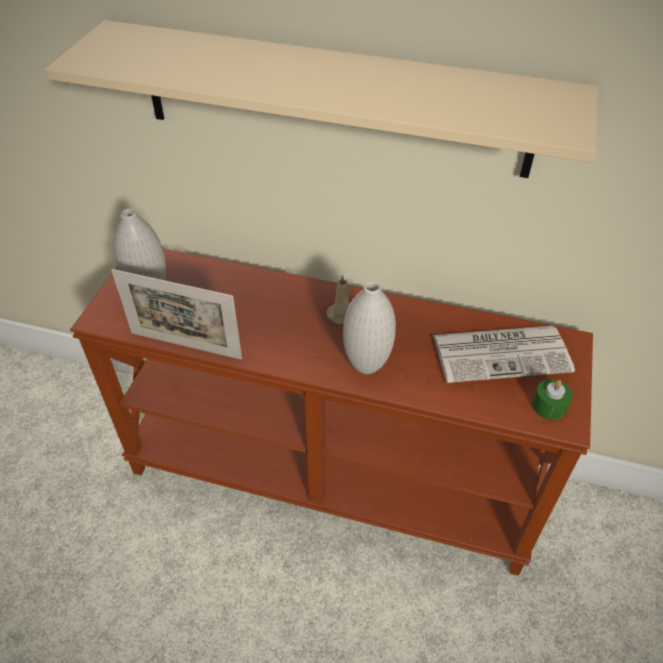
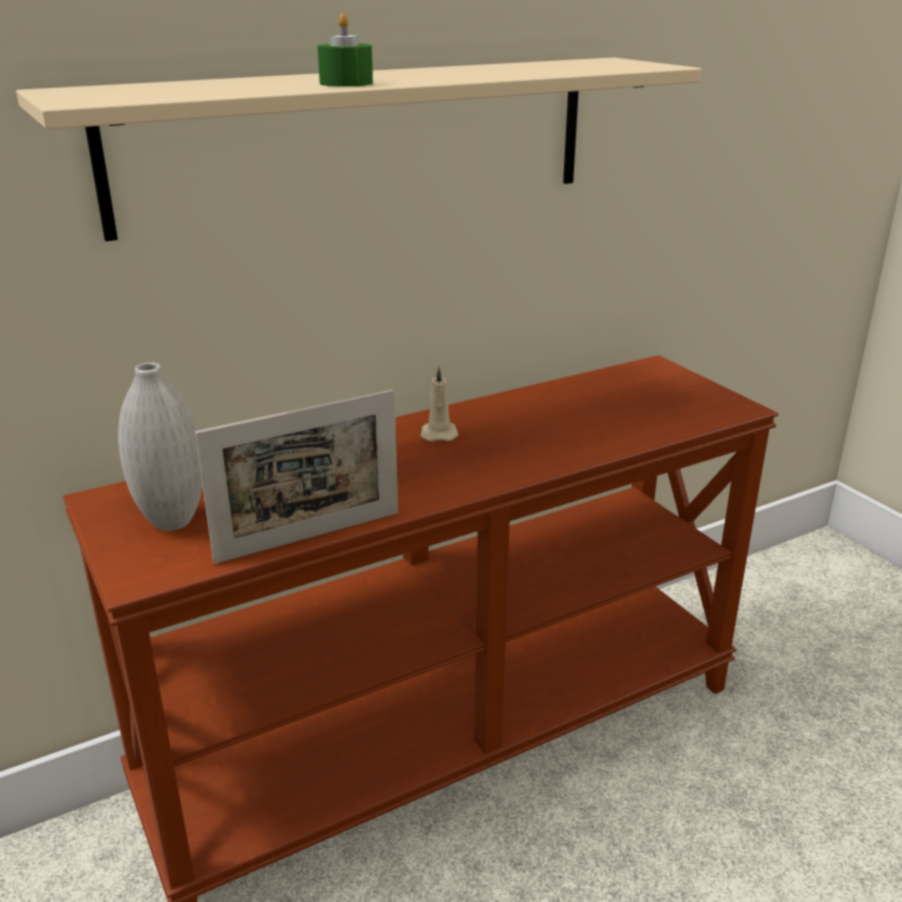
camera: 45 degrees left, 20 degrees down
white vase [343,281,396,374] -> none
newspaper [433,326,575,383] -> none
green candle [532,379,572,420] -> green candle moved to [317,13,373,87]

